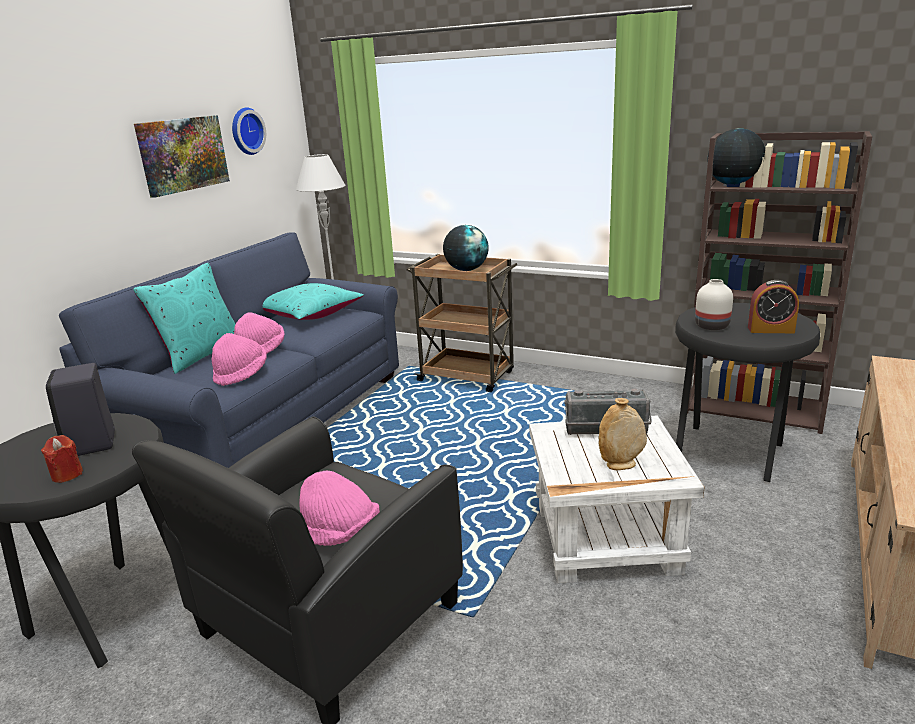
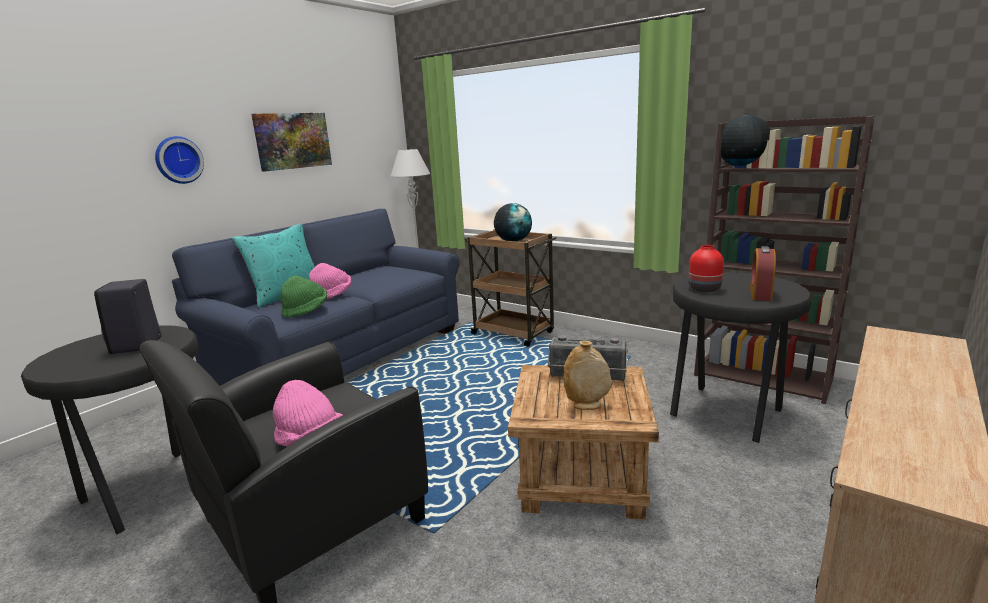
camera: 10 degrees right, 5 degrees down
red candle [41,435,83,483] -> none
pink hat [212,333,267,386] -> green hat [280,276,327,318]
wall clock [232,108,266,155] -> wall clock moved to [155,136,204,184]
turquoise pillow [263,283,364,320] -> none
white side table [529,416,704,583] -> brown side table [508,365,659,519]
white vase [695,279,733,330] -> red vase [688,245,724,293]
alarm clock [748,280,799,333] -> alarm clock turned 90 degrees clockwise [750,246,776,301]

